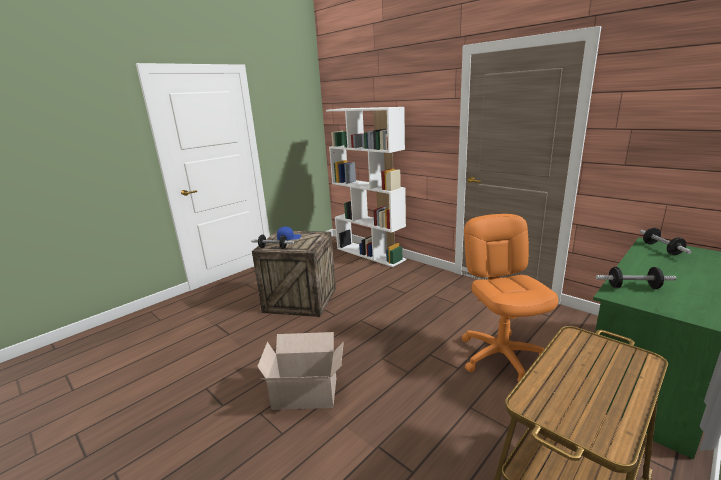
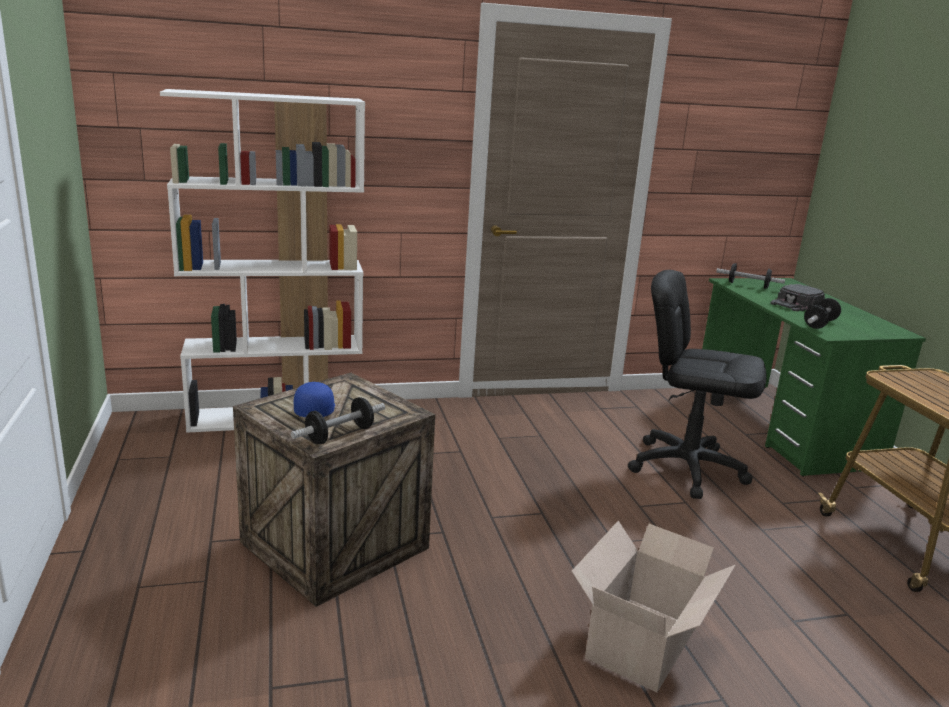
camera: 60 degrees left, 0 degrees up
orange office chair [461,214,558,382] -> black office chair [628,270,767,499]
none -> black cap [770,284,825,311]

